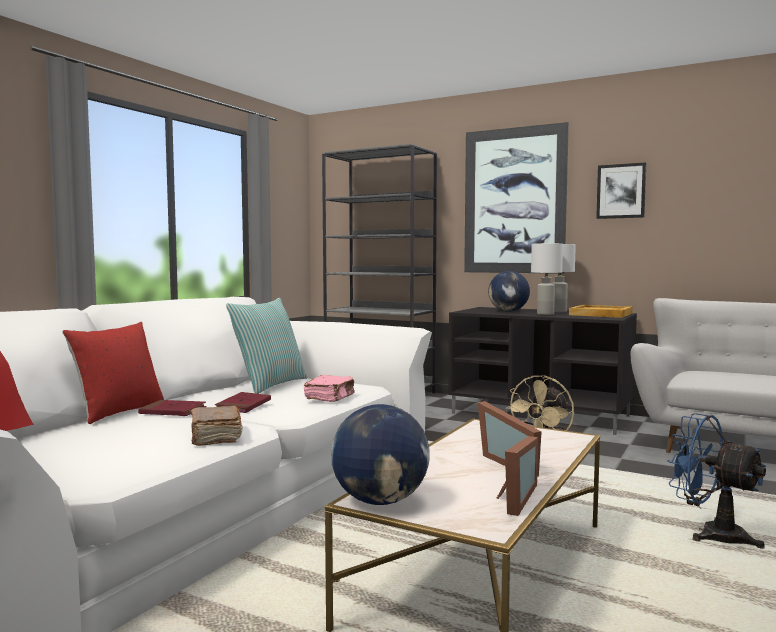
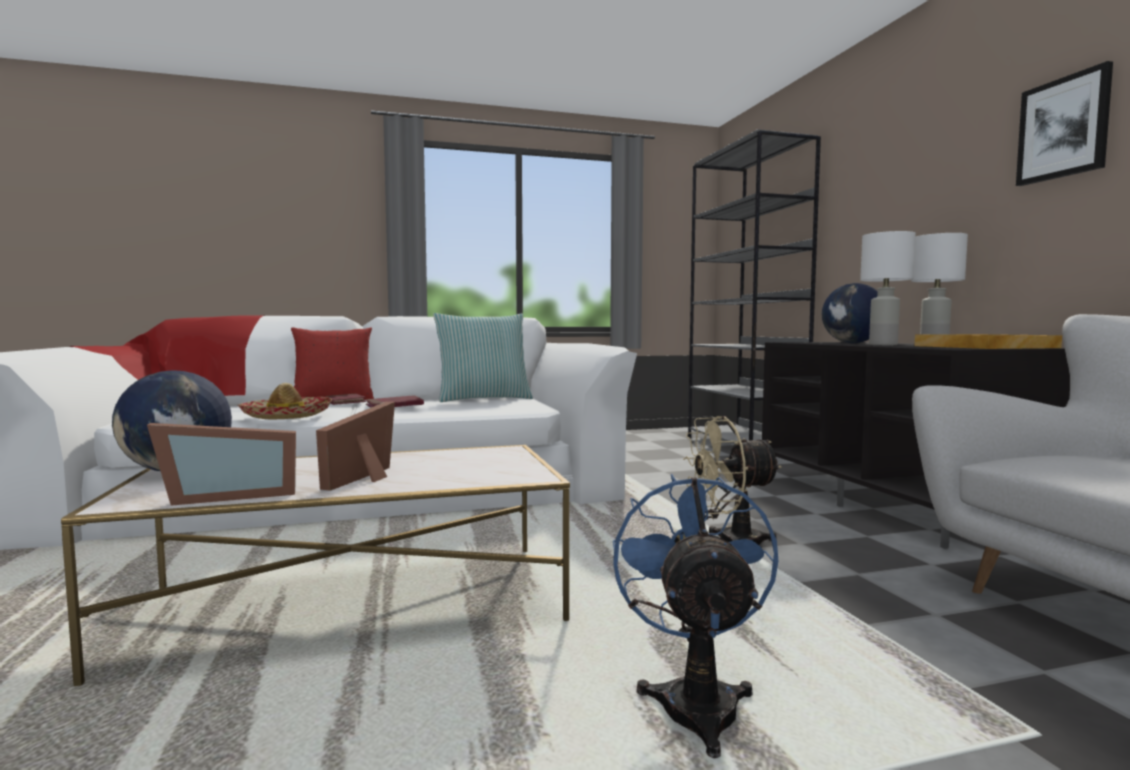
camera: 45 degrees right, 0 degrees up
brown book [190,406,243,446] -> hat [237,383,332,419]
pink book [304,375,355,402] -> none
picture [464,122,569,274] -> none

